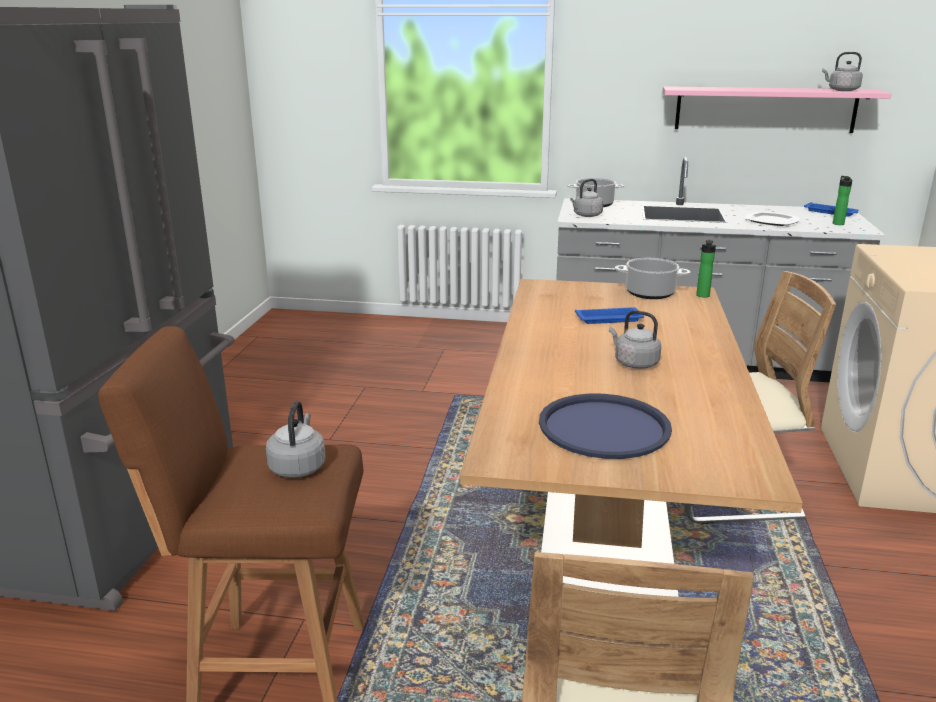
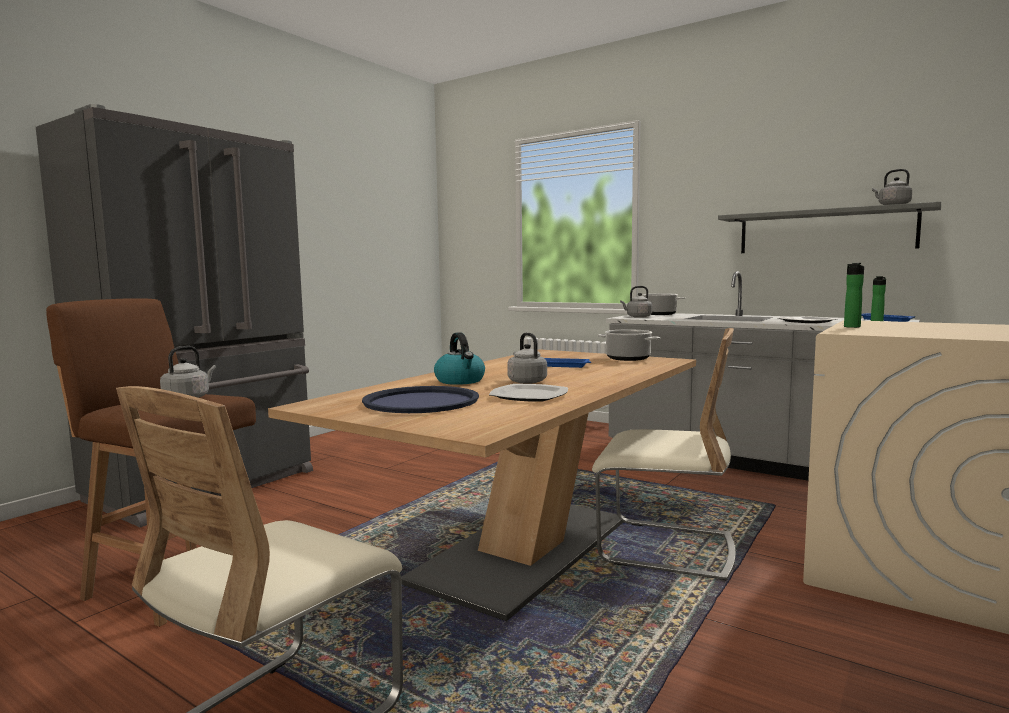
camera: 25 degrees right, 15 degrees down
pink shelf [663,86,892,133] -> grey shelf [718,202,941,253]
bottle [696,240,716,298] -> bottle moved to [844,263,864,328]
none -> kettle [434,332,485,385]
none -> plate [489,384,568,402]

